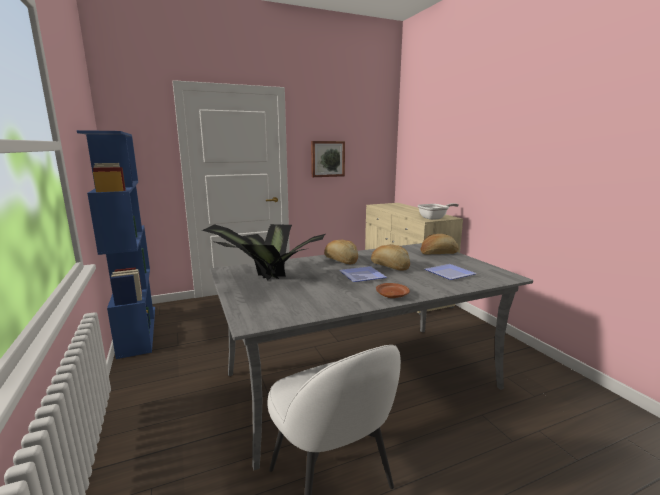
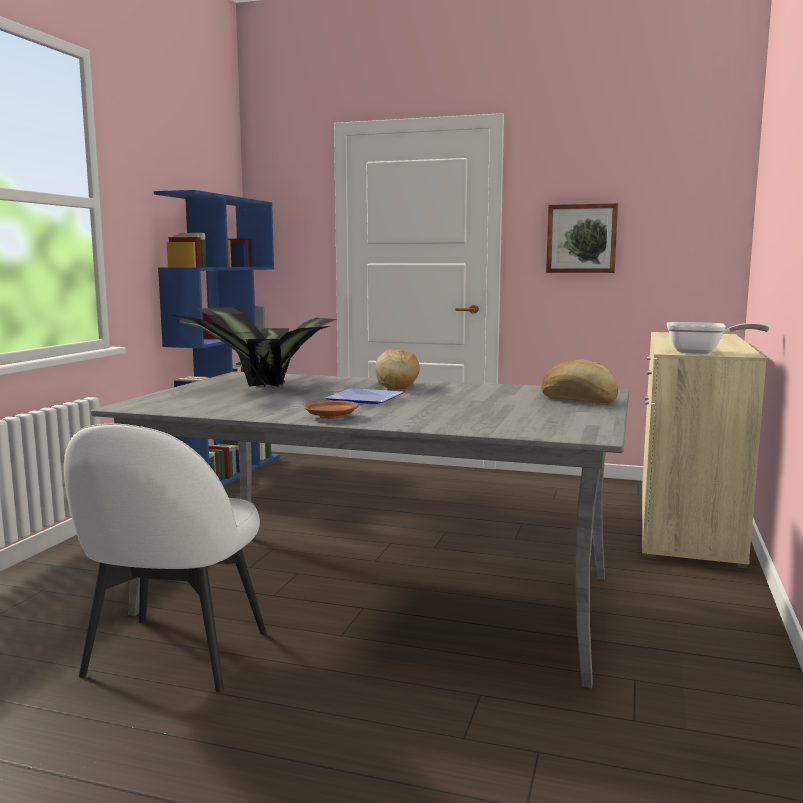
camera: 40 degrees right, 5 degrees down
bread [371,245,410,271] -> none
plate [425,264,477,280] -> none

